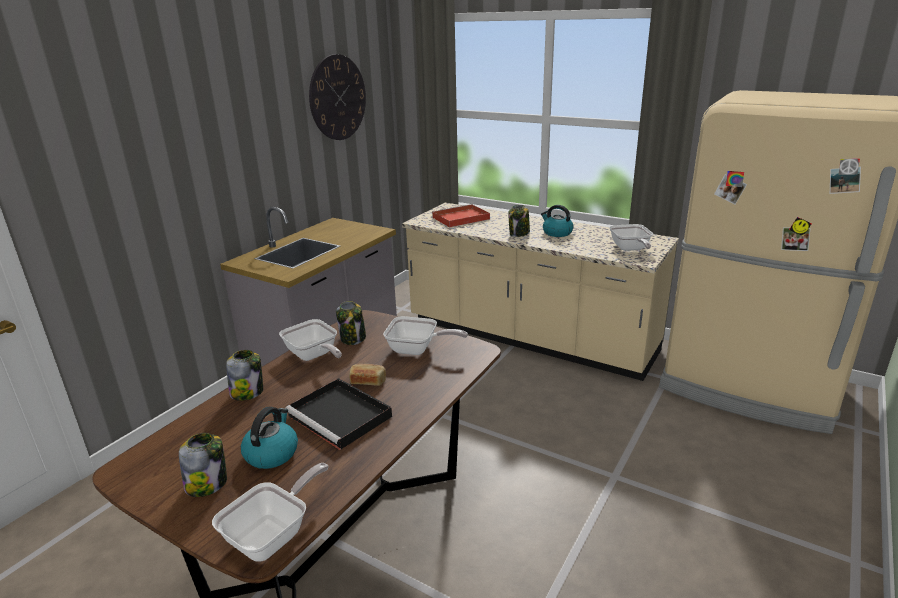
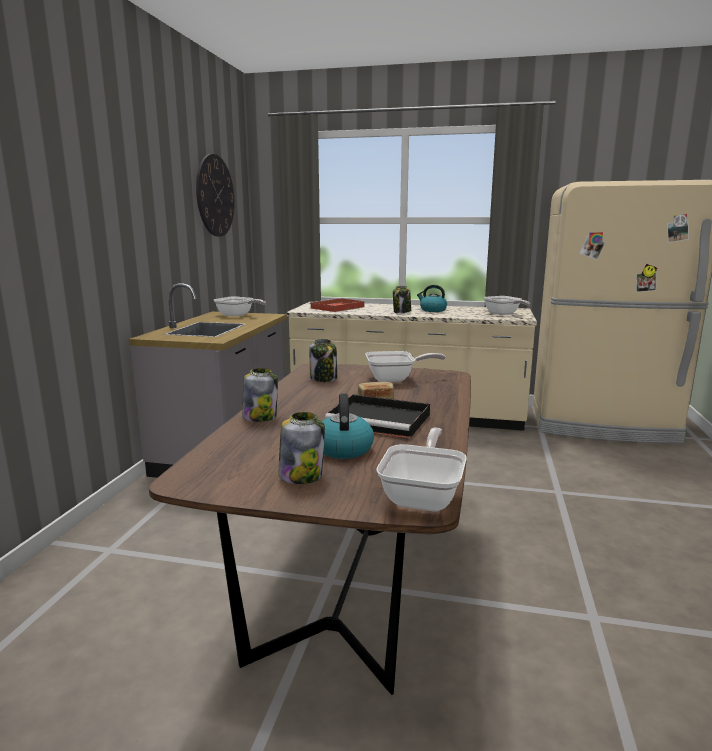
camera: 20 degrees left, 10 degrees down
frying pan [279,319,342,361] -> frying pan moved to [214,297,266,317]

